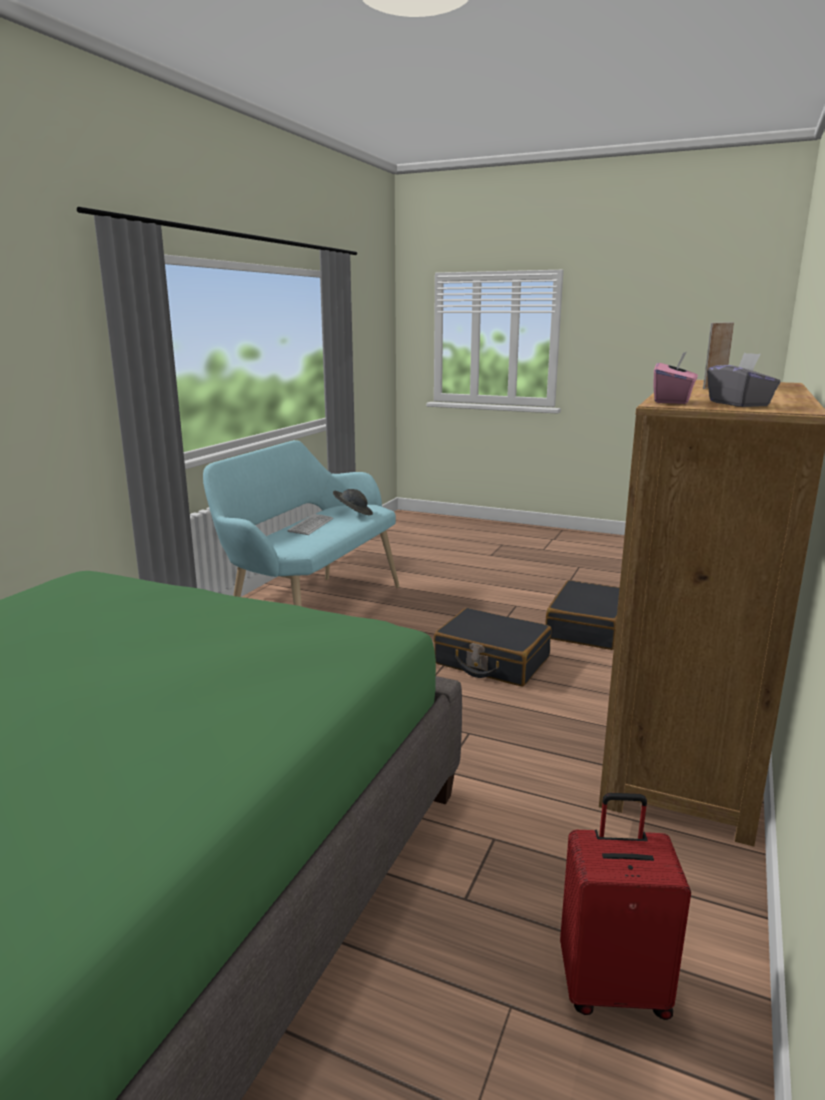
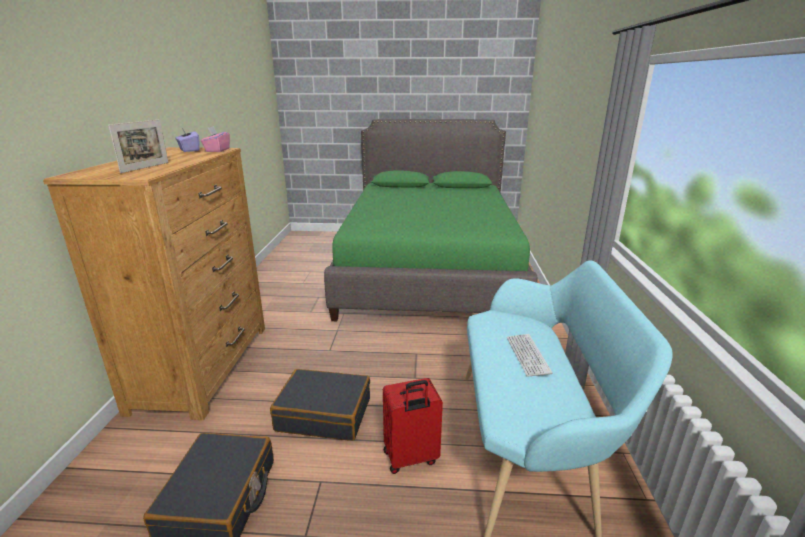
camera: 160 degrees right, 5 degrees up
grey hat [333,489,373,515] -> none
red suitcase [560,793,691,1020] -> red suitcase moved to [383,378,443,474]
grey tissue box [707,353,780,407] -> purple tissue box [175,128,200,152]

